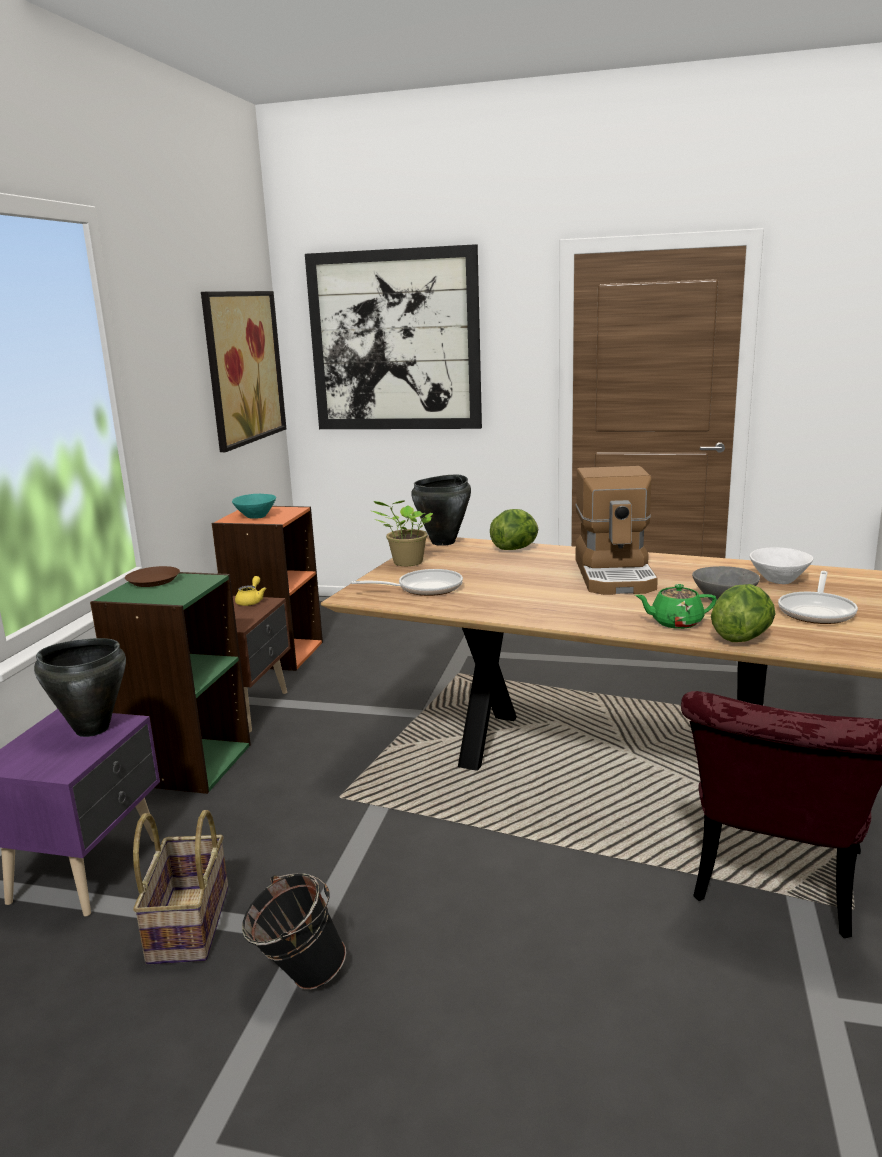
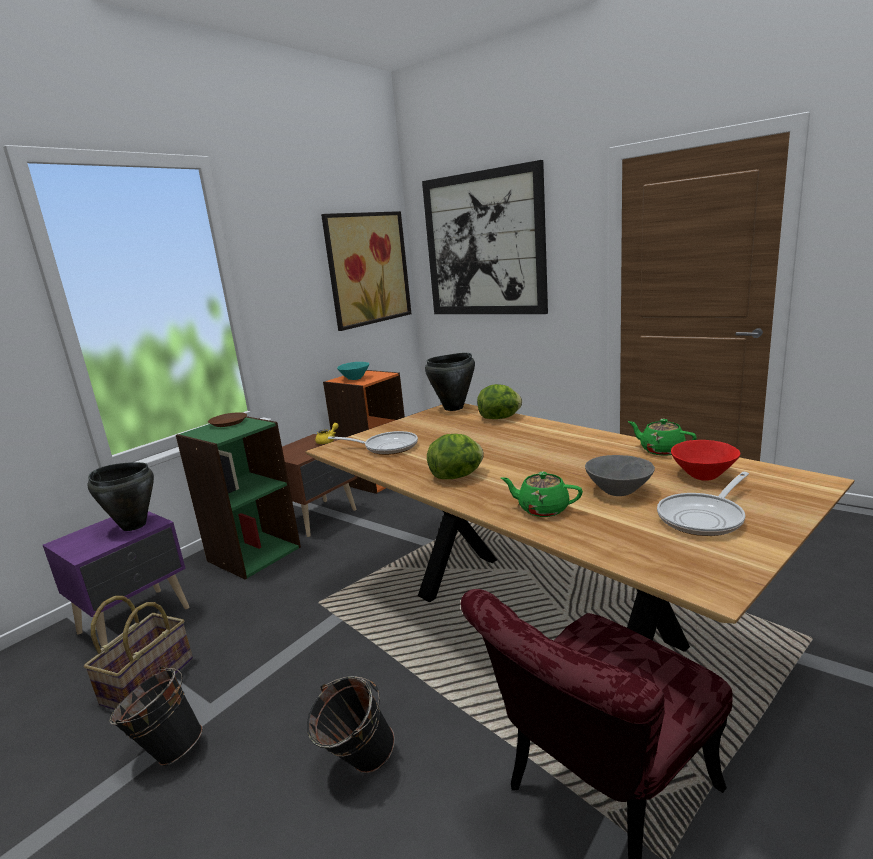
camera: 25 degrees right, 0 degrees up
potted plant [372,500,433,566] -> none
coffee machine [576,466,658,595] -> none
lettuce [711,584,776,642] -> lettuce moved to [427,434,484,479]
white bowl [750,547,813,584] -> red bowl [671,440,740,481]
none -> black bucket [307,676,395,773]
none -> green teapot [628,419,697,456]

